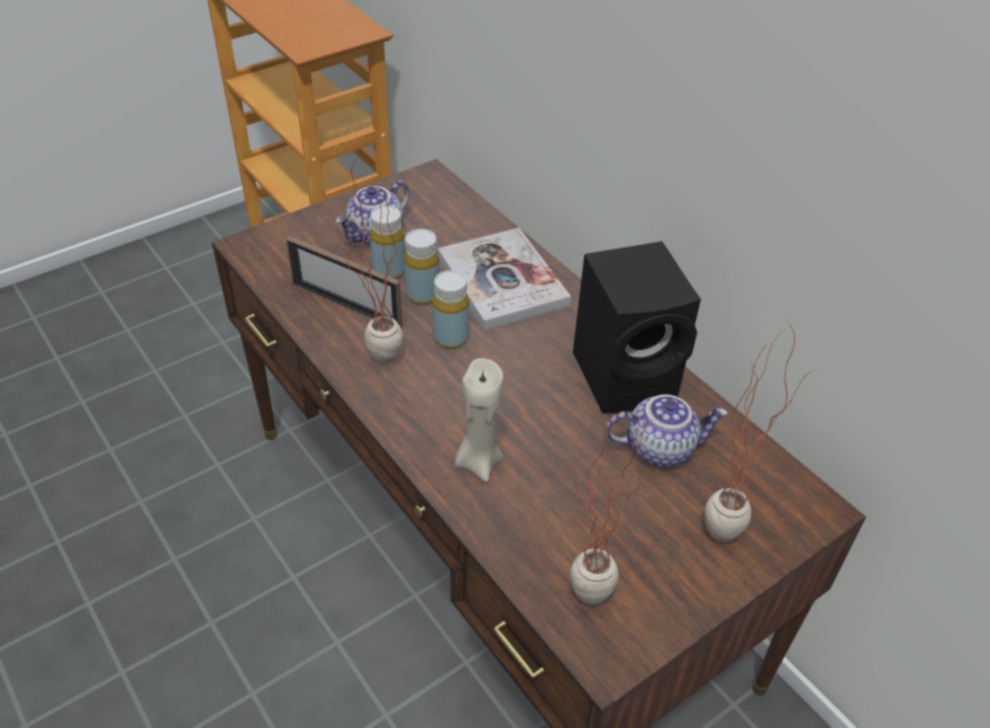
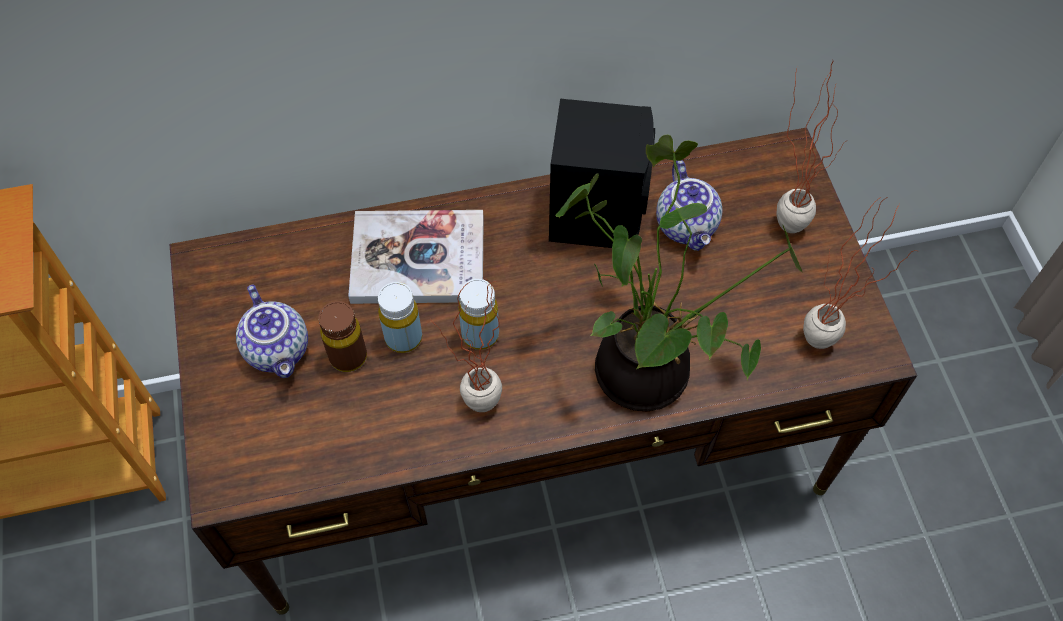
camera: 65 degrees left, 15 degrees up
picture frame [286,236,403,329] -> none
yellow bottle [370,205,405,279] -> brown bottle [318,301,367,372]
beige candle [455,358,504,482] -> potted plant [555,134,802,411]
teapot [606,394,728,467] -> teapot turned 150 degrees clockwise [656,160,722,251]

